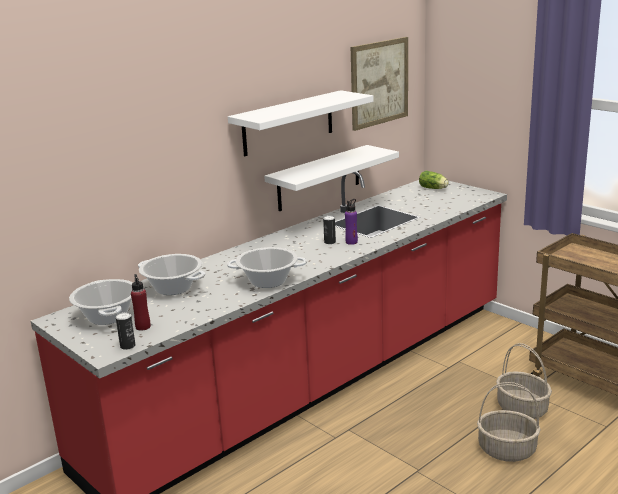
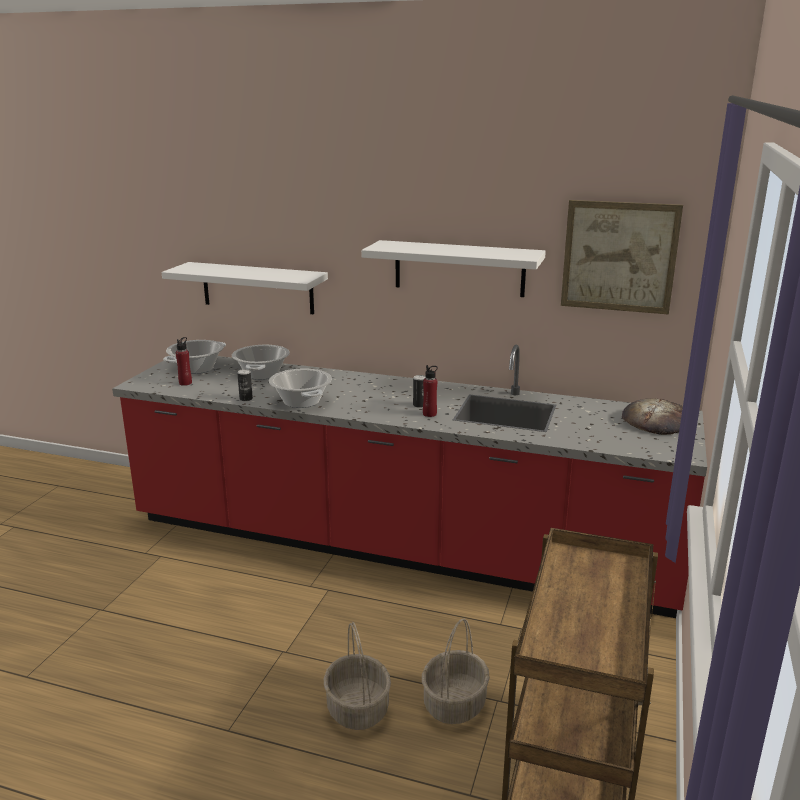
camera: 60 degrees right, 0 degrees up
can [116,312,136,350] -> can moved to [237,369,253,401]
white shelf [264,145,399,211] -> white shelf moved to [161,262,328,314]
purple bottle [345,199,358,245] -> red bottle [423,365,438,417]
lettuce [419,171,449,189] -> bread [622,398,683,435]

